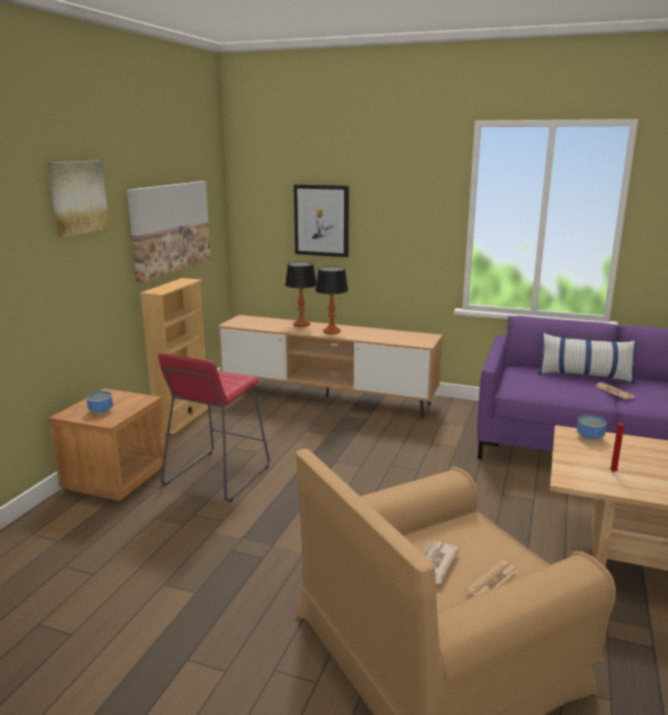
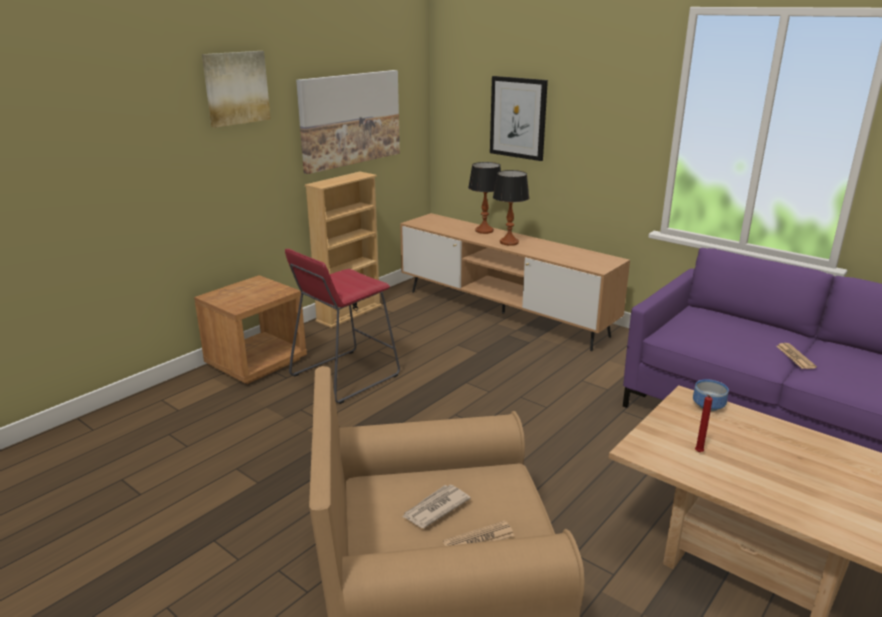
camera: 20 degrees right, 5 degrees up
bowl [87,391,113,414] -> none
pillow [538,332,637,384] -> none

